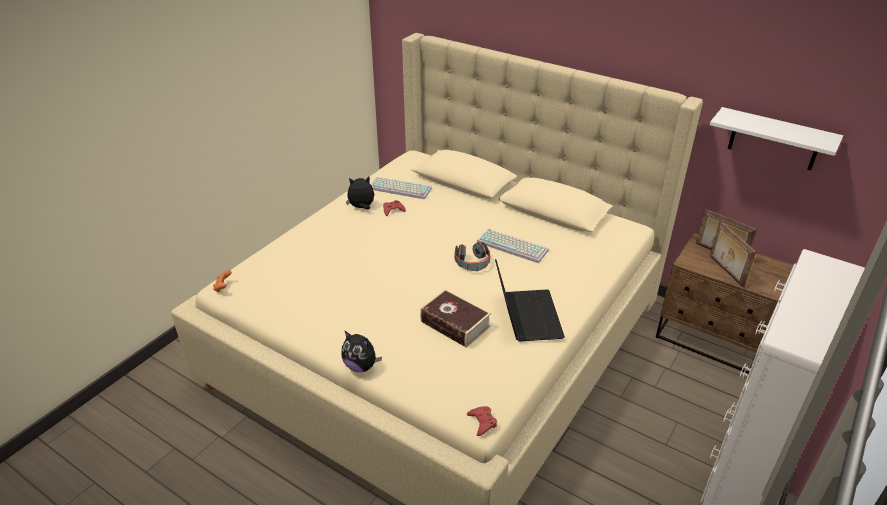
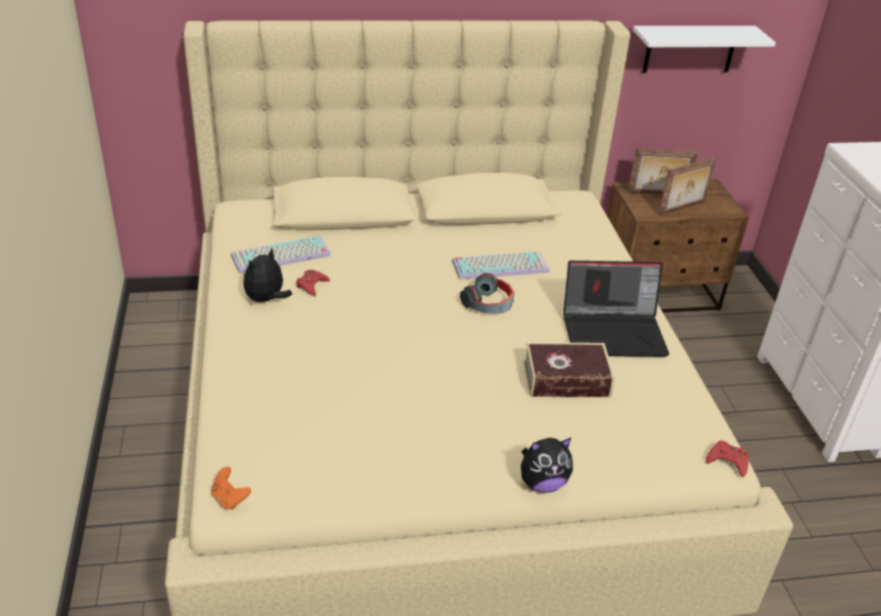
camera: 45 degrees left, 0 degrees up
laptop [495,259,565,342] -> laptop turned 135 degrees clockwise [563,261,669,357]
picture frame [710,221,756,288] -> picture frame turned 60 degrees counterclockwise [658,158,716,215]

